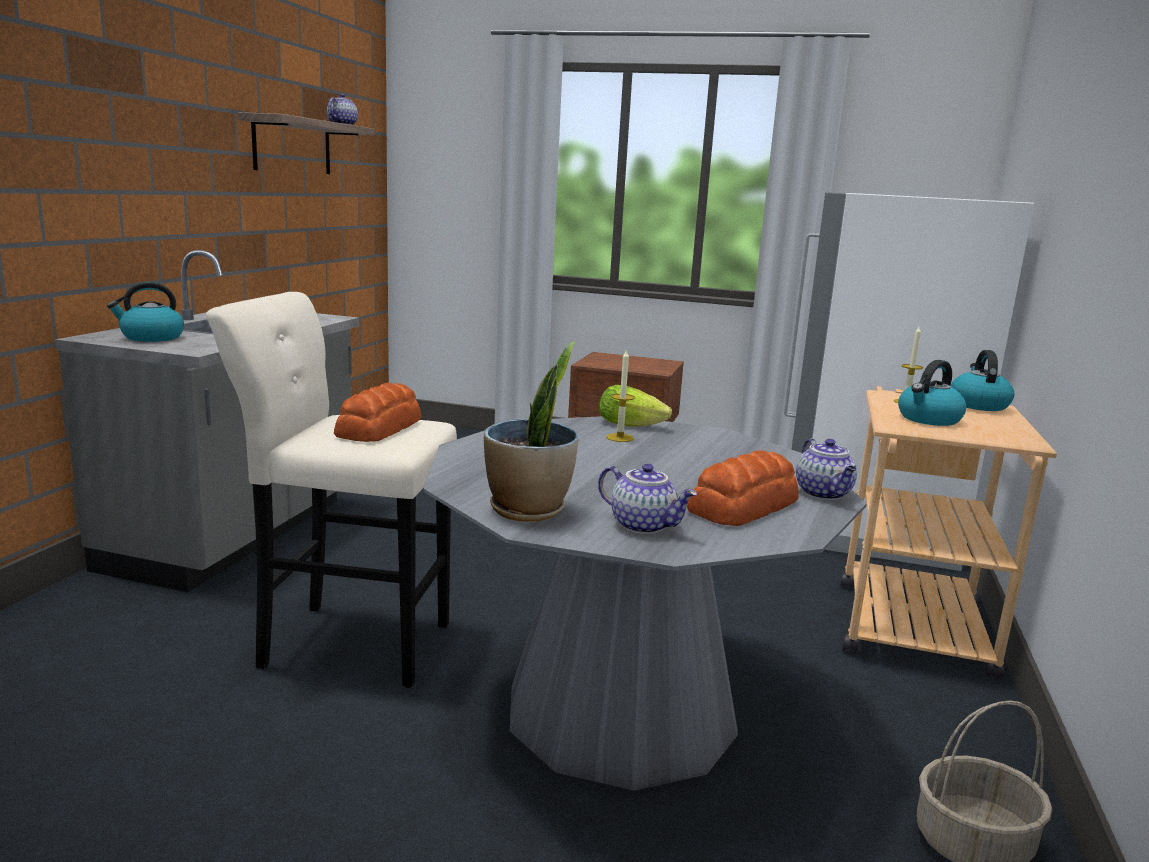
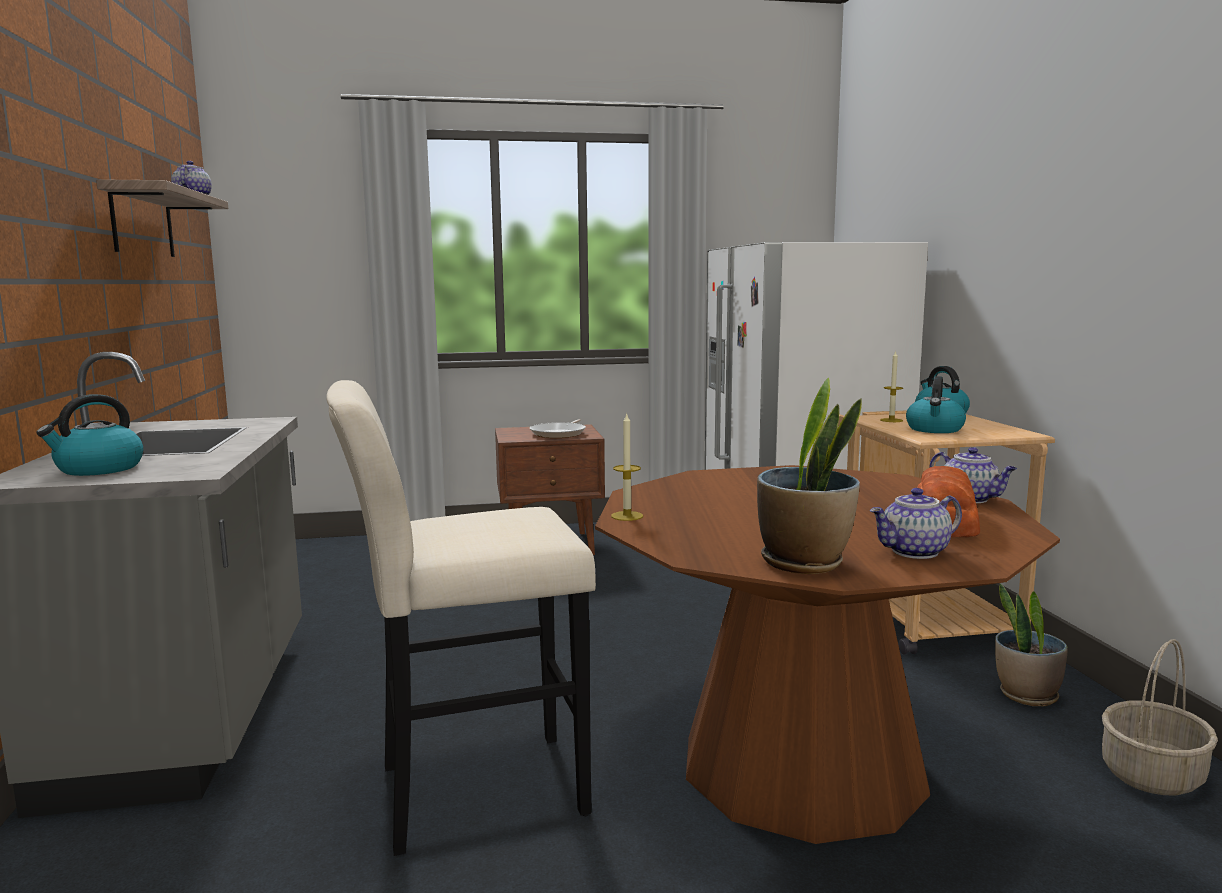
camera: 25 degrees left, 5 degrees down
bread [334,383,421,442] -> none
grey dining table [424,416,867,791] -> brown dining table [595,465,1060,844]
teapot [598,464,697,534] -> teapot turned 150 degrees clockwise [870,488,962,559]
lettuce [599,385,672,426] -> none
candle [606,349,635,442] -> candle moved to [611,412,643,521]
none -> frying pan [530,419,586,438]
none -> potted plant [995,583,1068,707]

